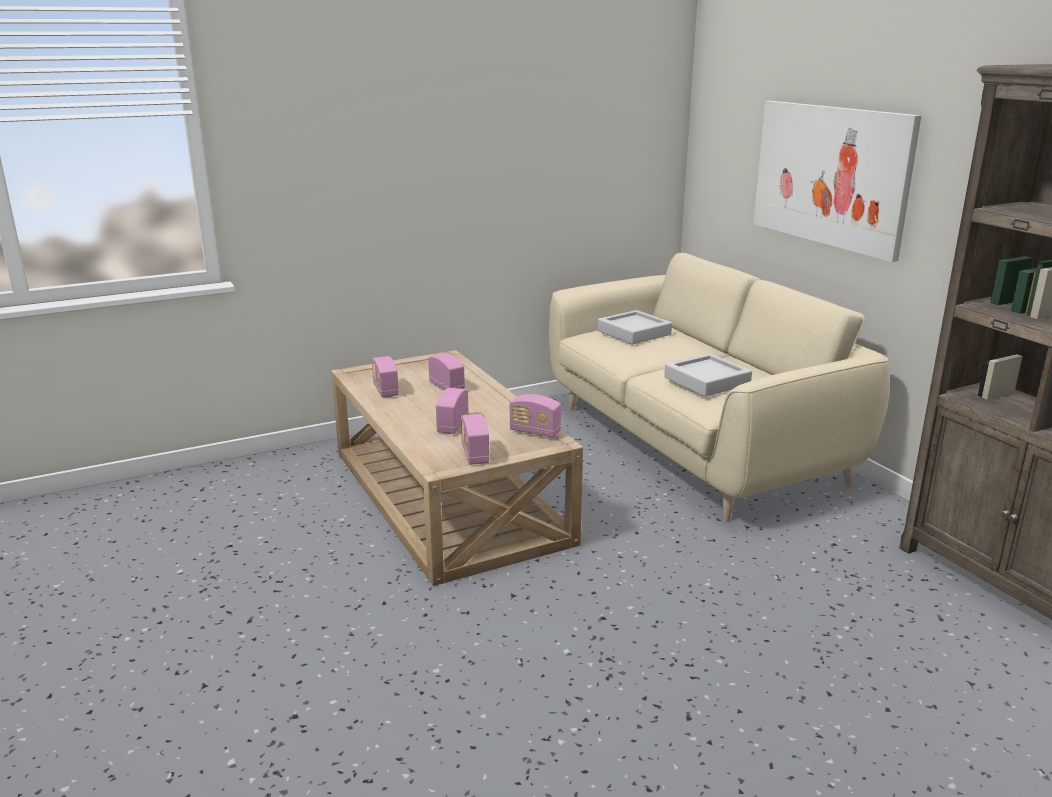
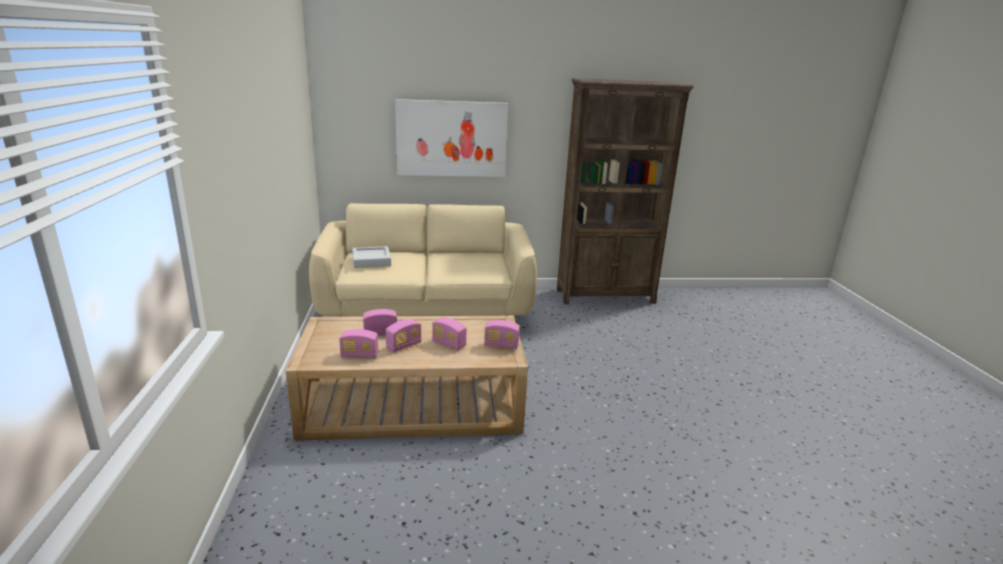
camera: 70 degrees left, 0 degrees up
radio [509,394,561,437] -> radio moved to [386,319,421,352]
grey tray [664,353,752,397] -> none

